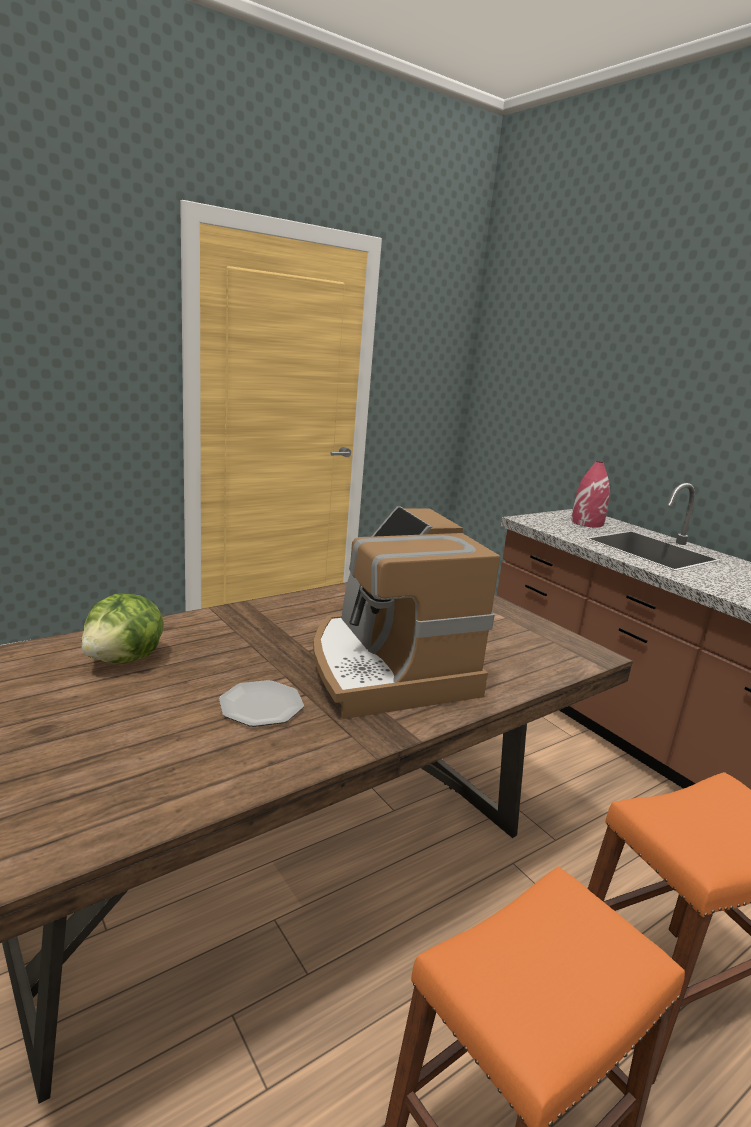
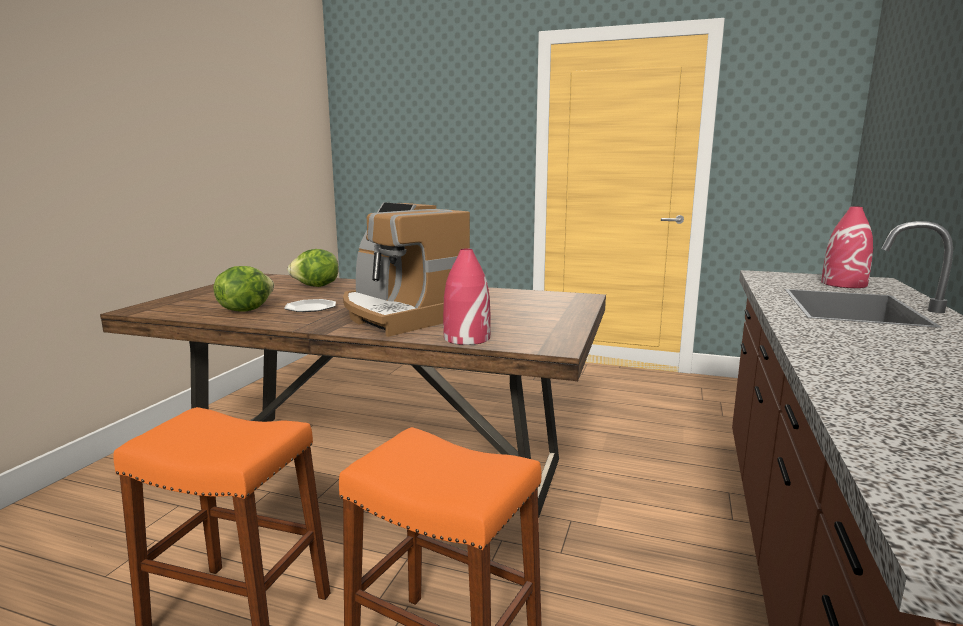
camera: 55 degrees right, 5 degrees down
coffee machine [313,506,500,719] -> coffee machine turned 75 degrees counterclockwise [343,202,470,337]
none -> lettuce [214,266,274,312]
none -> red vase [443,249,491,345]

